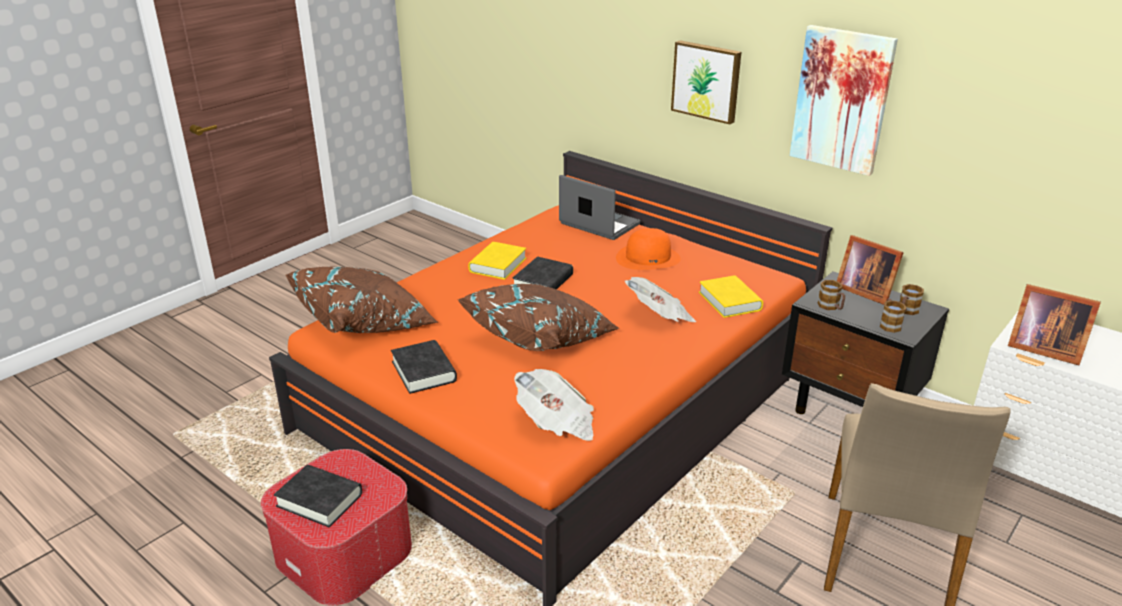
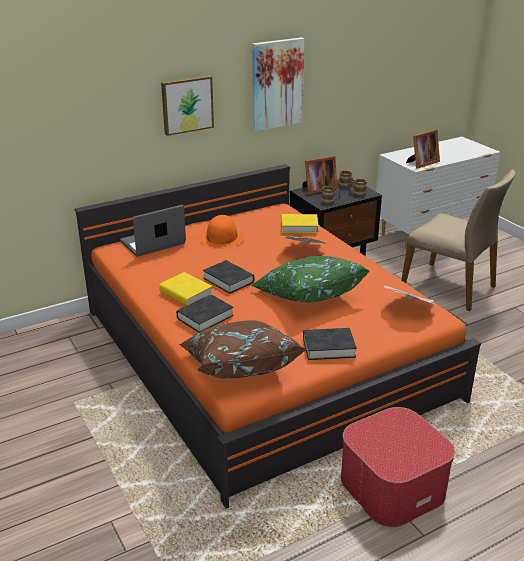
camera: 70 degrees left, 0 degrees up
black book [274,465,362,527] -> black book moved to [176,295,234,332]
brown pillow [457,284,620,351] -> green pillow [251,256,370,303]

